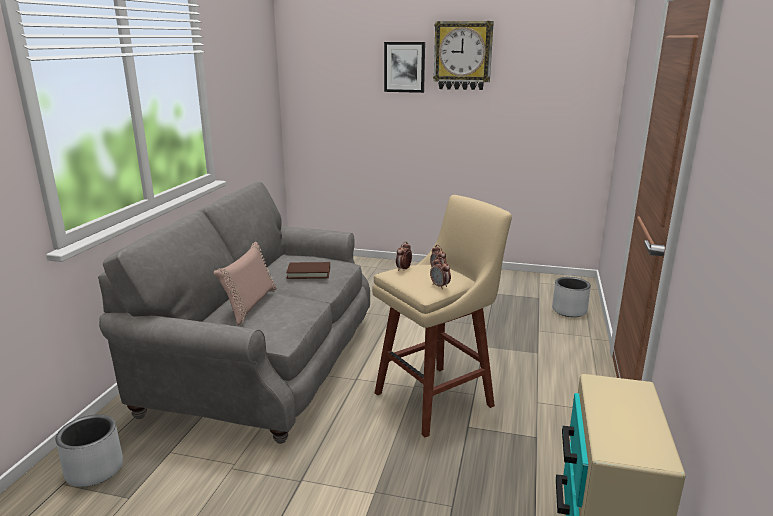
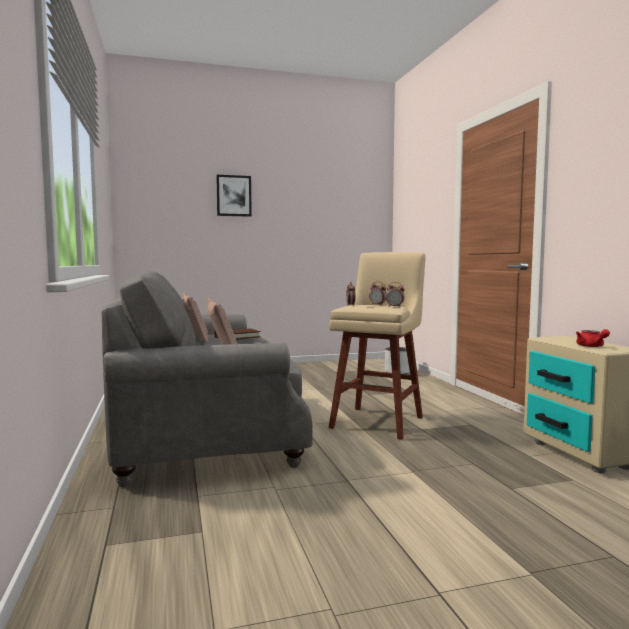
camera: 30 degrees left, 15 degrees down
grey planter [55,414,123,487] -> none
wall clock [433,21,494,90] -> none
none -> beige pillow [182,293,210,343]
none -> red teapot [576,329,610,347]

